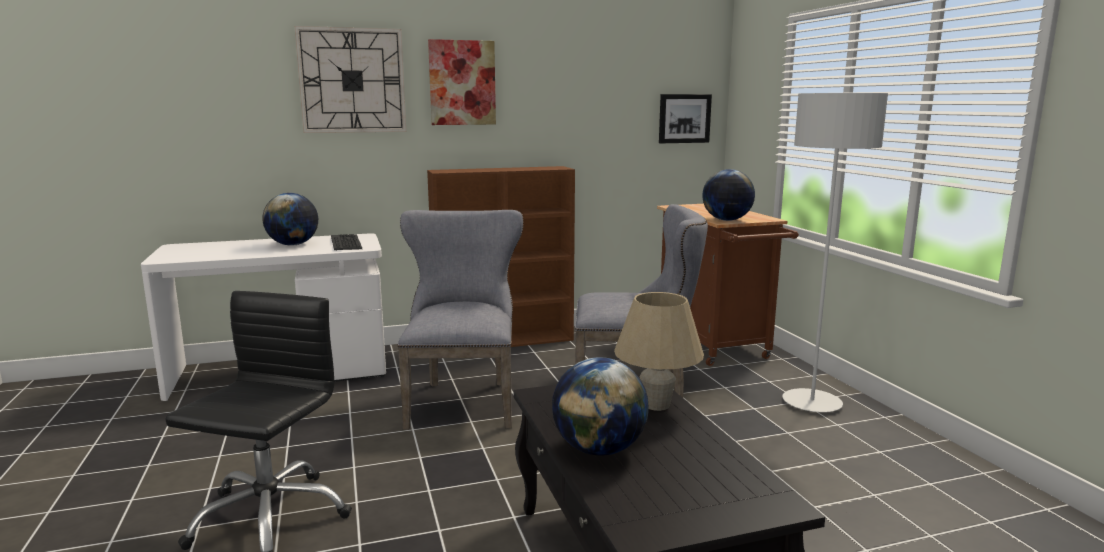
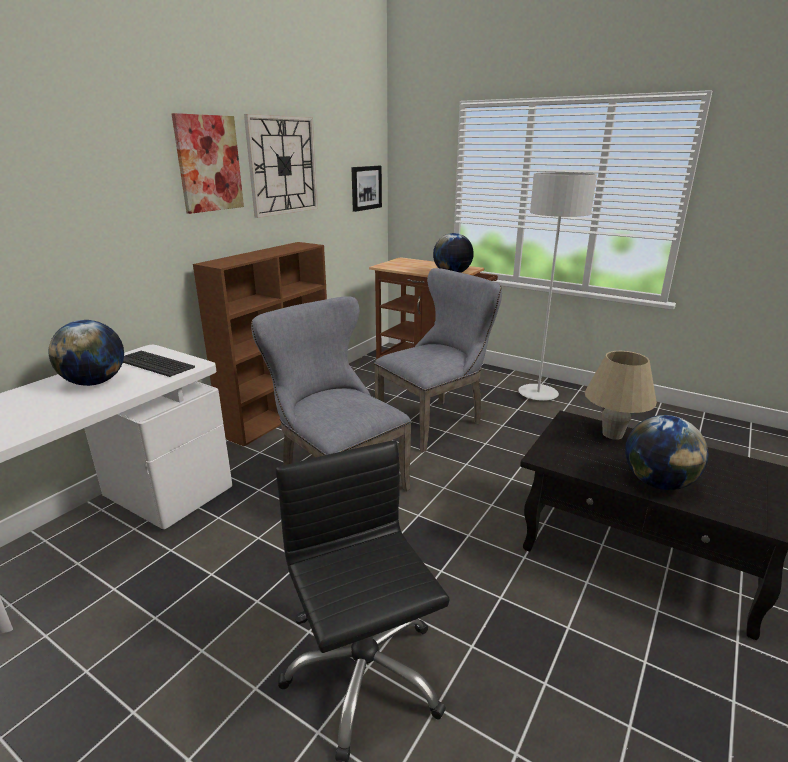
camera: 40 degrees left, 10 degrees up
wall clock [295,26,406,133] -> wall clock moved to [244,114,318,218]

